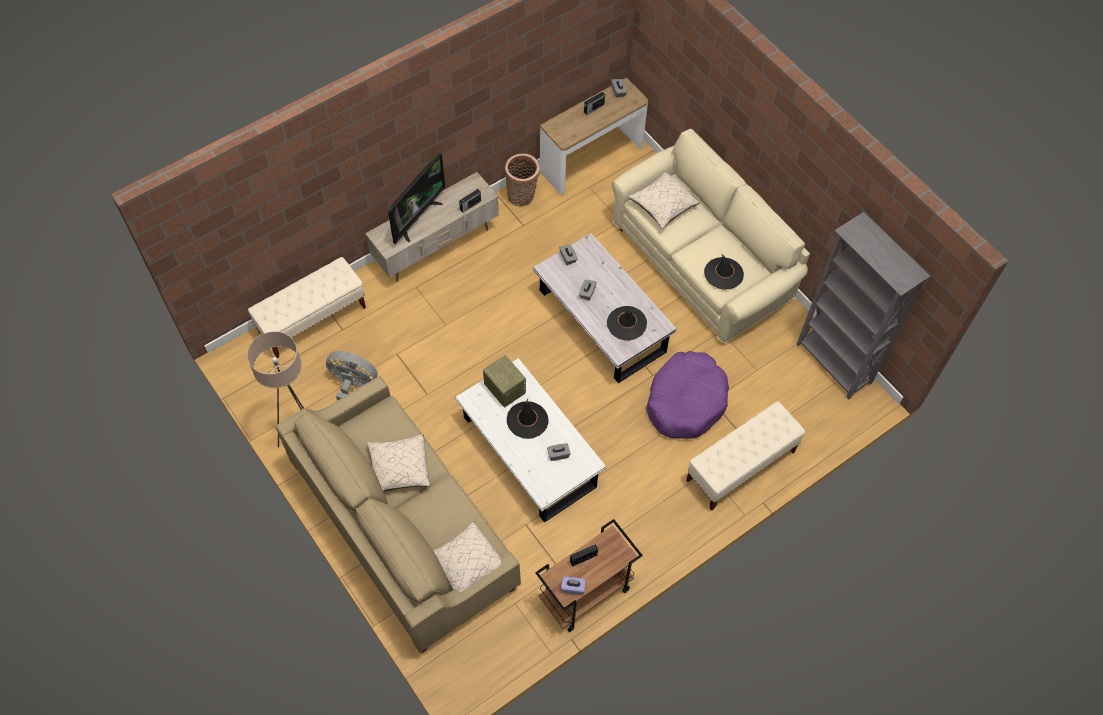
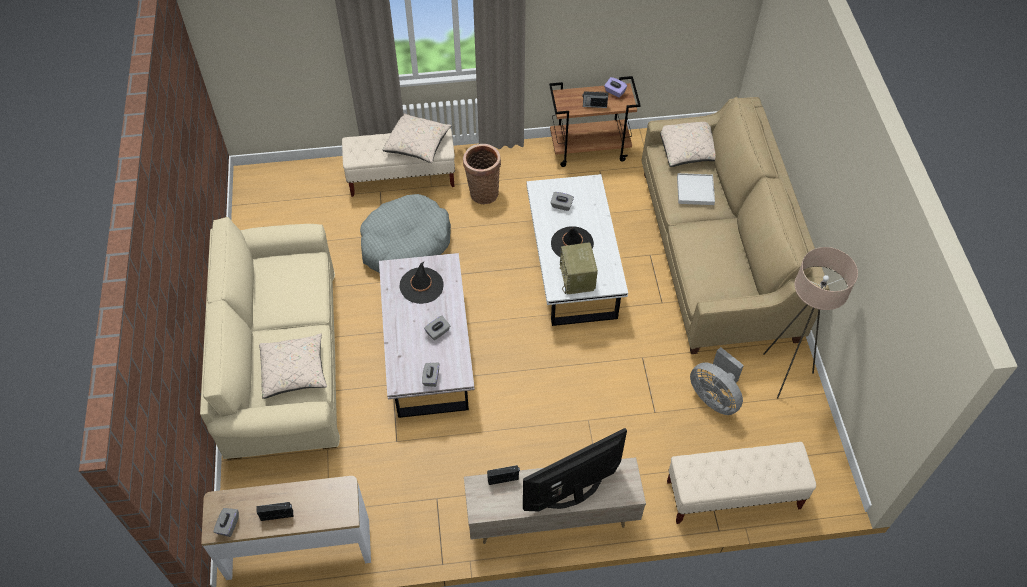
camera: 150 degrees left, 5 degrees down
beige pillow [366,434,430,492] -> beige pillow moved to [382,113,452,163]
basket [505,154,539,207] -> basket moved to [463,144,501,204]
purple dog bed [647,351,729,439] -> grey dog bed [360,194,451,273]
black hat [704,253,744,289] -> none
grey bookcase [796,212,930,400] -> none
none -> white tray [677,173,715,205]

